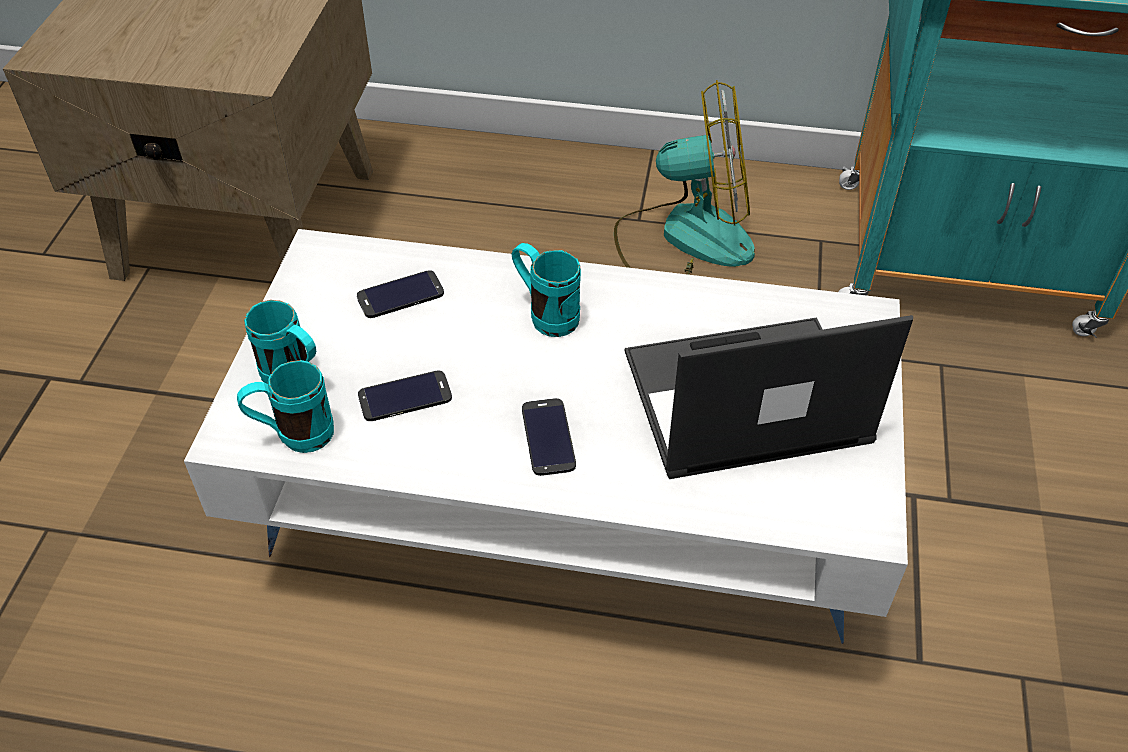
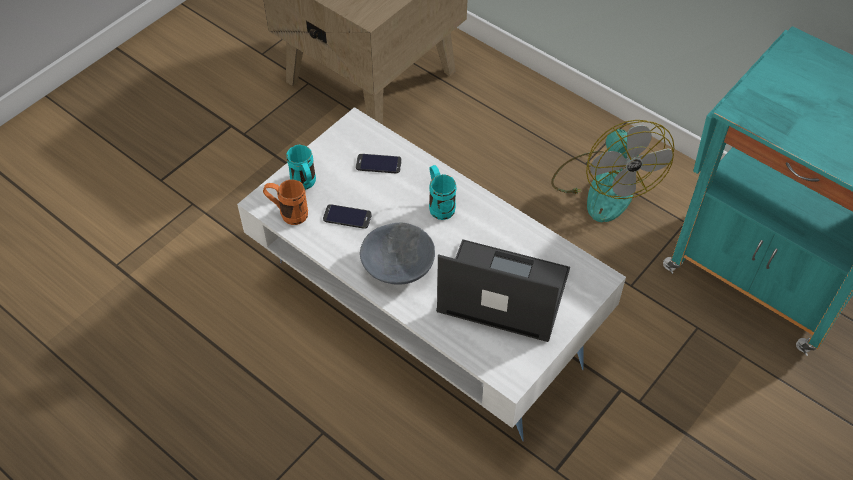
camera: 30 degrees right, 5 degrees up
turquoise mug [237,360,334,453] -> orange mug [263,180,308,225]
phone [522,398,576,476] -> grey bowl [360,223,435,285]
fan [614,80,755,275] -> fan turned 45 degrees clockwise [551,120,674,222]

